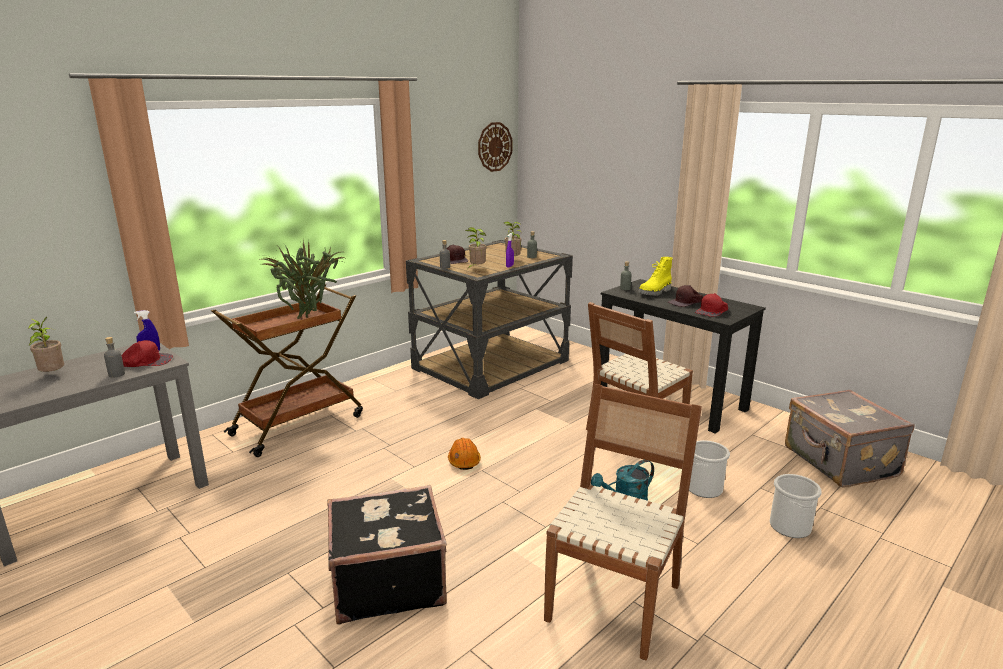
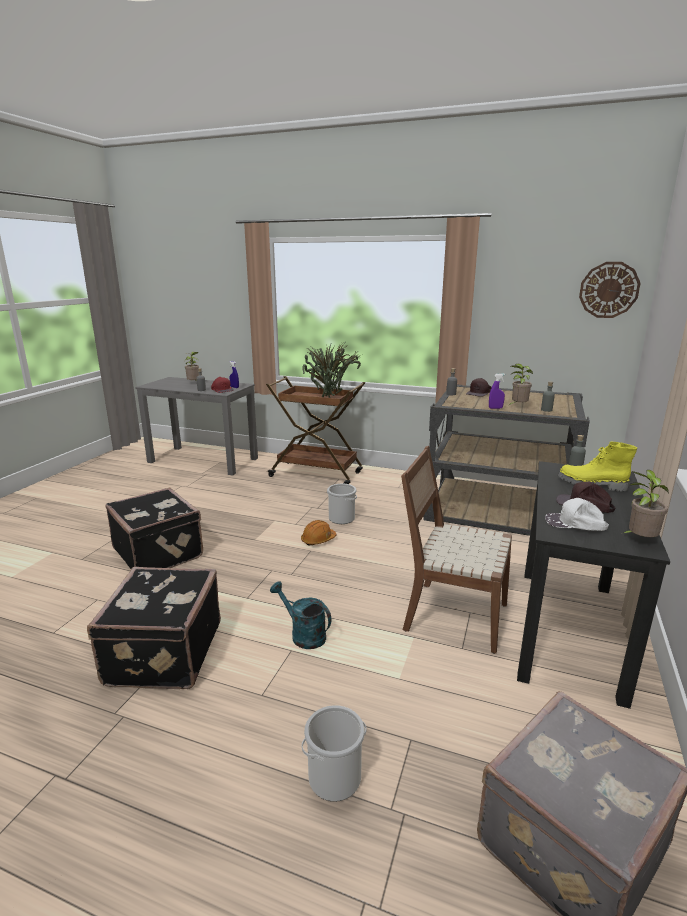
camera: 65 degrees right, 0 degrees up
potted plant [465,227,486,268] -> potted plant moved to [622,470,669,537]
chair [544,384,702,660] -> black suitcase [87,567,221,689]
bucket [689,440,730,498] -> bucket moved to [327,484,357,524]
red cap [695,293,728,317] -> white cap [545,498,609,531]

